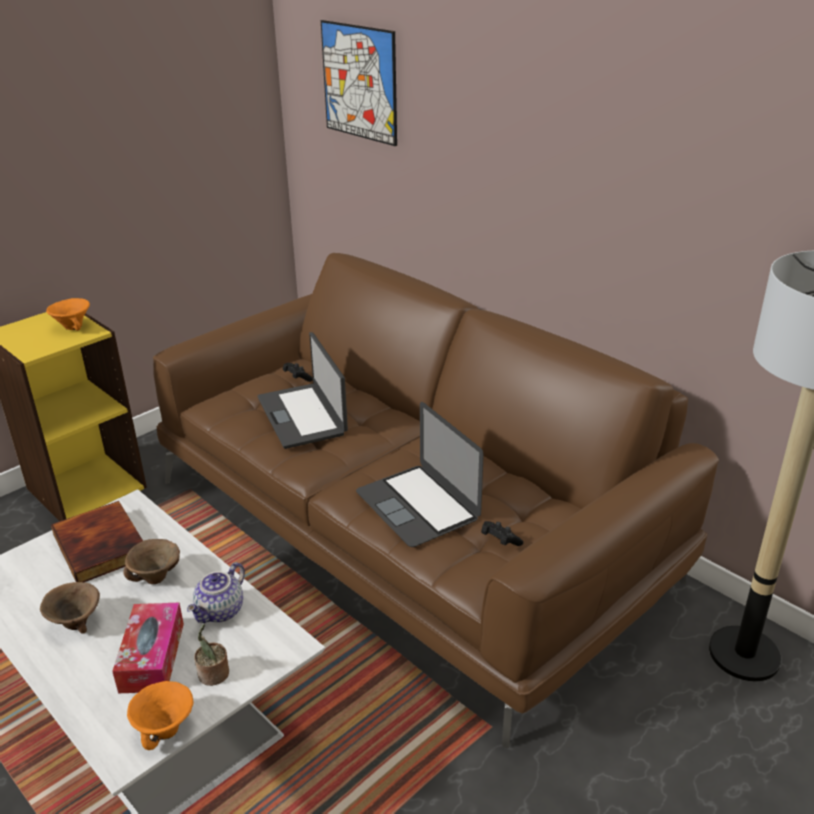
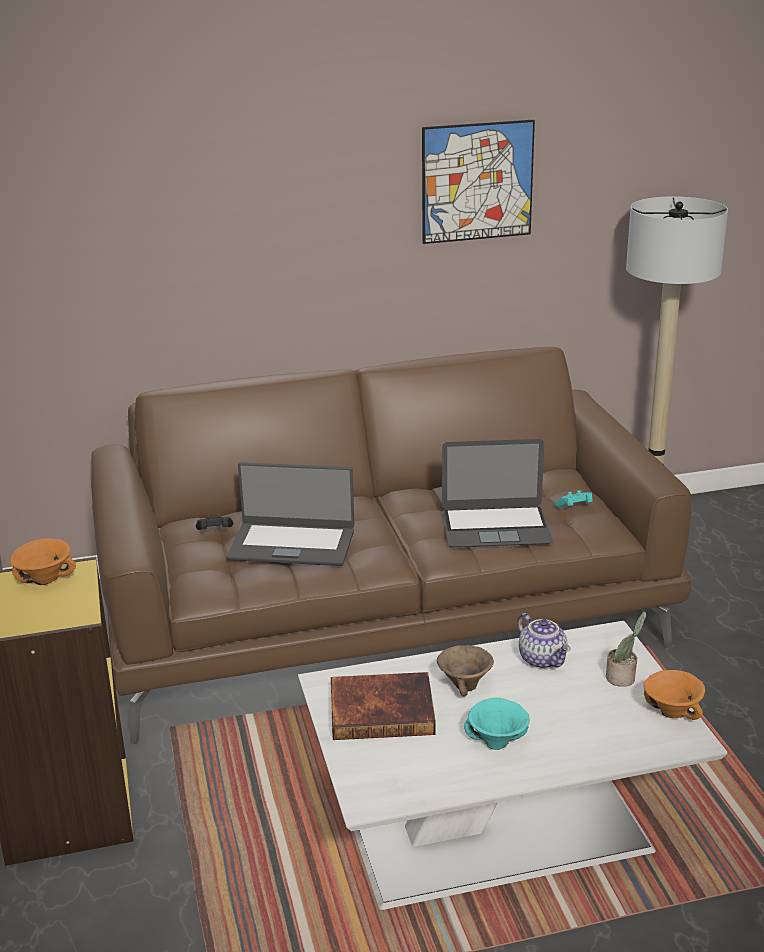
camera: 60 degrees left, 5 degrees down
brown bowl [40,582,100,634] -> turquoise bowl [464,698,529,750]
tissue box [112,603,184,694] -> none
picture [321,20,397,146] -> picture moved to [422,120,535,244]
black game controller [481,521,524,546] -> turquoise game controller [555,490,593,507]

